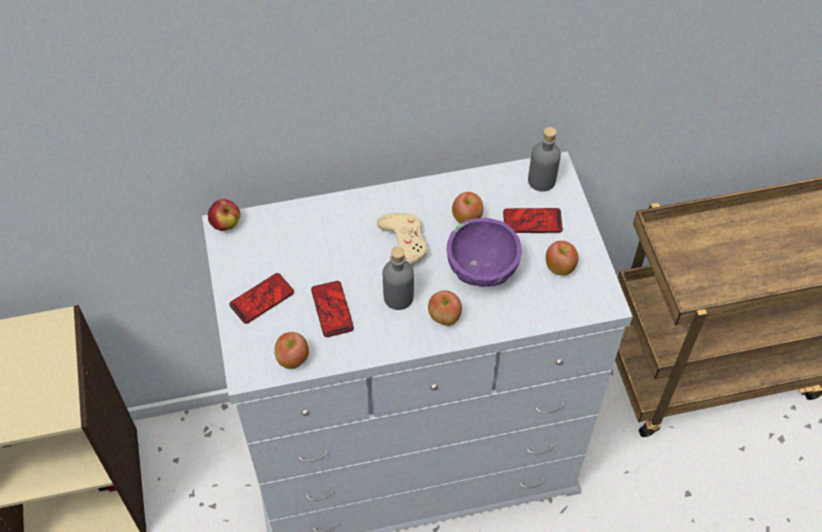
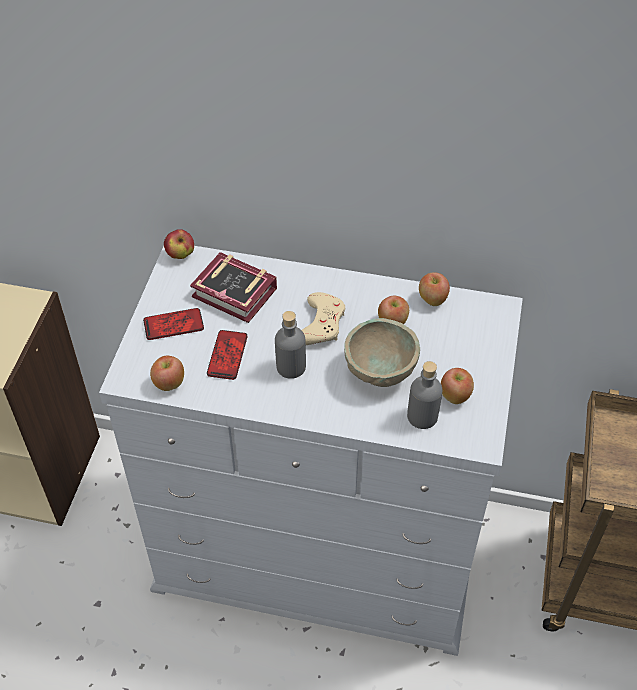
camera: 25 degrees right, 5 degrees down
apple [428,290,462,326] -> apple moved to [419,272,450,306]
purple bowl [446,218,522,287] -> beige bowl [344,318,420,387]
phone [503,208,563,233] -> none
grey bottle [528,127,561,192] -> grey bottle moved to [407,361,443,429]
none -> book [190,252,277,323]

